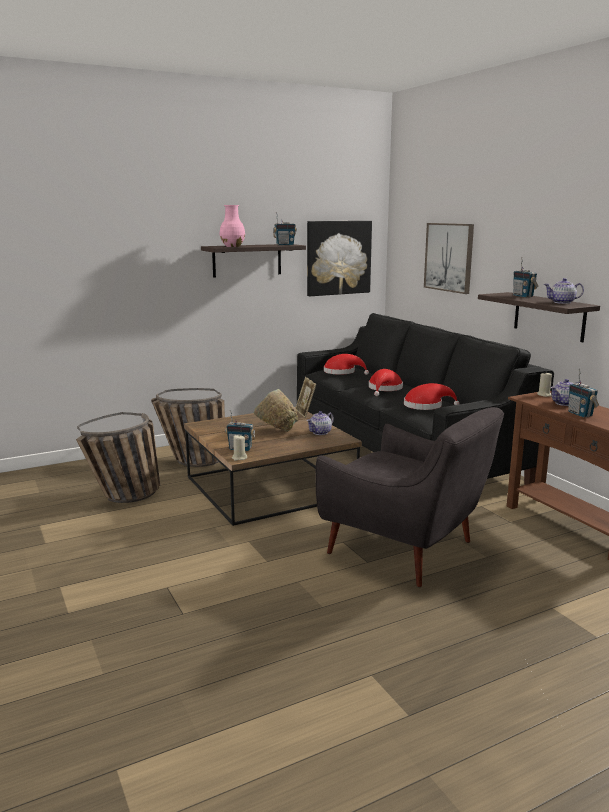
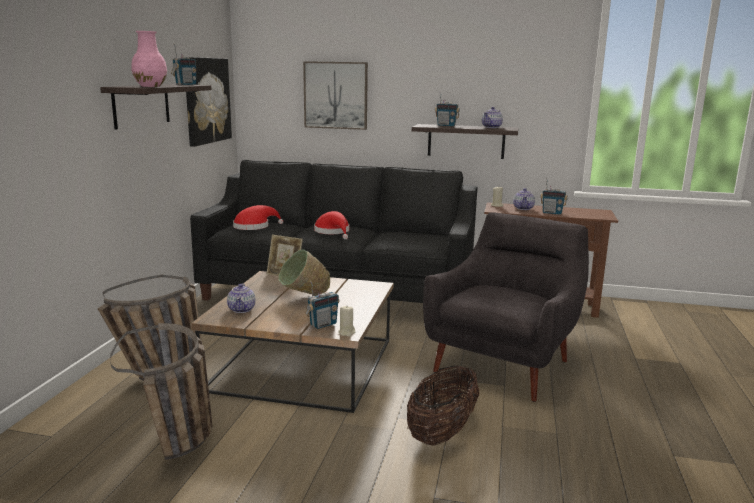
camera: 50 degrees left, 0 degrees up
teapot [307,411,334,435] -> teapot moved to [227,283,256,313]
grey armchair [315,407,504,587] -> grey armchair turned 45 degrees counterclockwise [423,212,589,402]
red hat [404,383,460,410] -> none
none -> basket [407,365,479,446]

